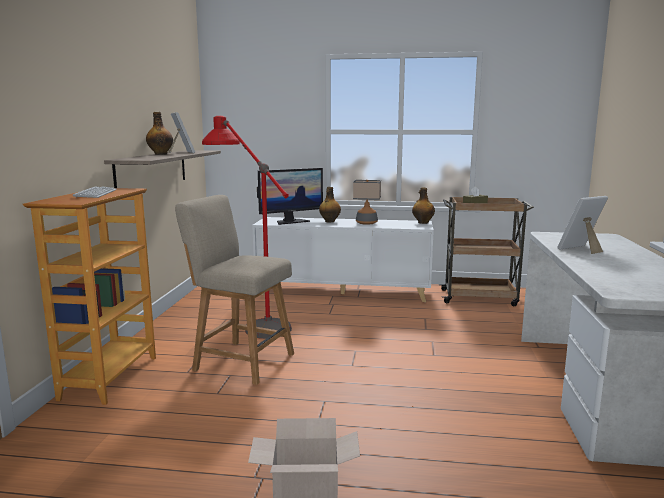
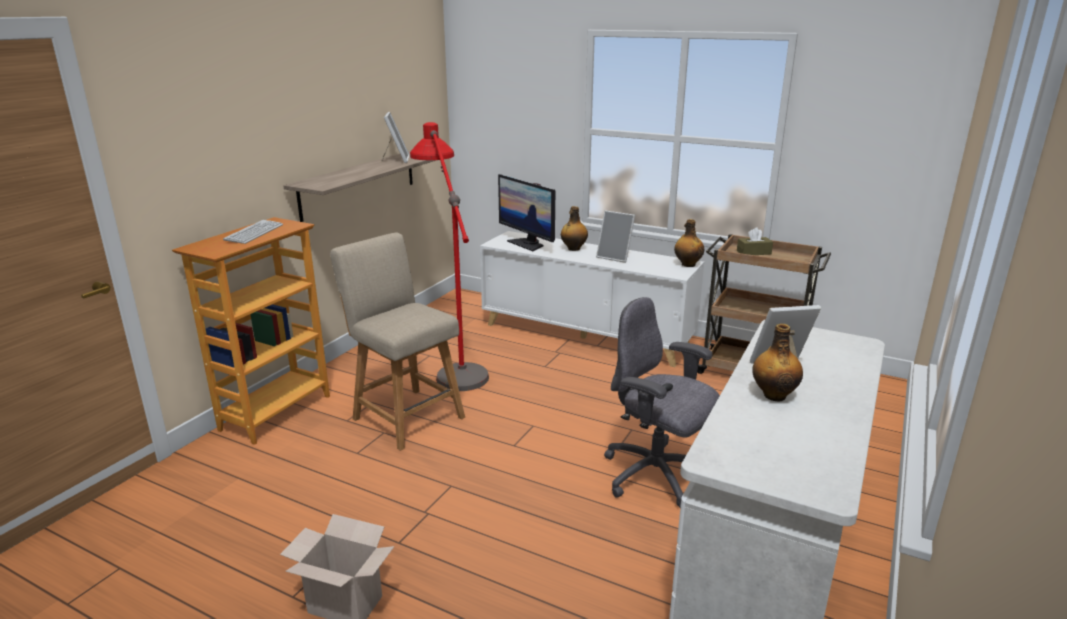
camera: 20 degrees right, 10 degrees up
bottle [146,112,173,155] -> bottle moved to [752,324,803,402]
monitor [257,168,323,225] -> monitor turned 60 degrees clockwise [498,174,555,251]
table lamp [353,180,381,225] -> picture frame [596,210,635,263]
none -> grey office chair [604,297,720,507]

